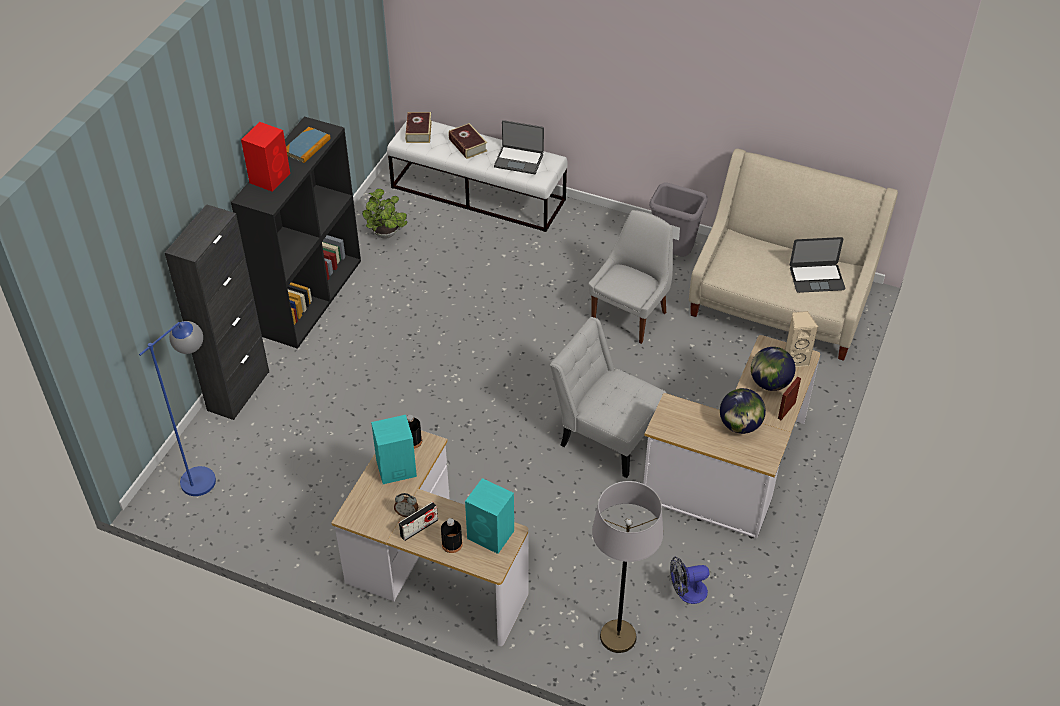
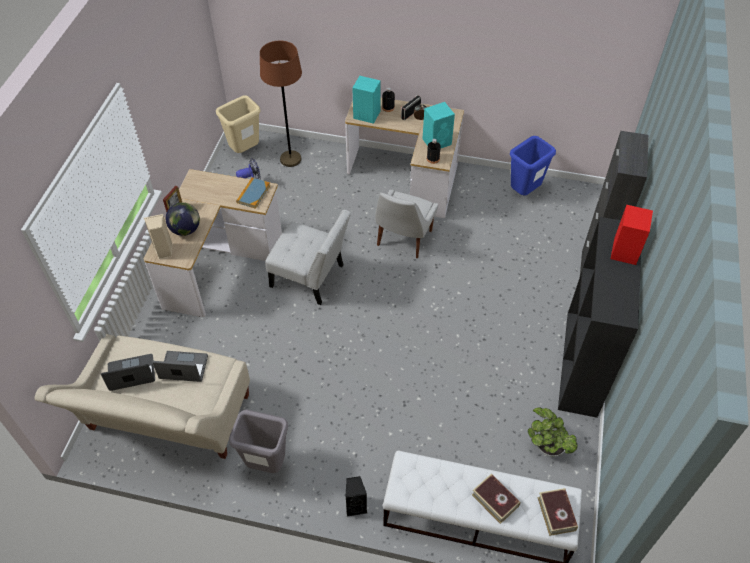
camera: 170 degrees right, 5 degrees up
blue floor lamp [139,321,216,496] -> none
book [286,127,331,163] -> book moved to [236,177,270,209]
laptop [494,120,544,174] -> laptop moved to [152,351,208,382]
white chair [588,210,673,344] -> white chair moved to [375,189,438,258]
grey floor lamp [592,481,663,653] -> brown floor lamp [260,41,302,167]
globe [720,388,766,434] -> none
none -> beige trash can [216,95,261,153]
none -> black speaker [345,476,367,517]
none -> blue trash can [510,136,556,195]

